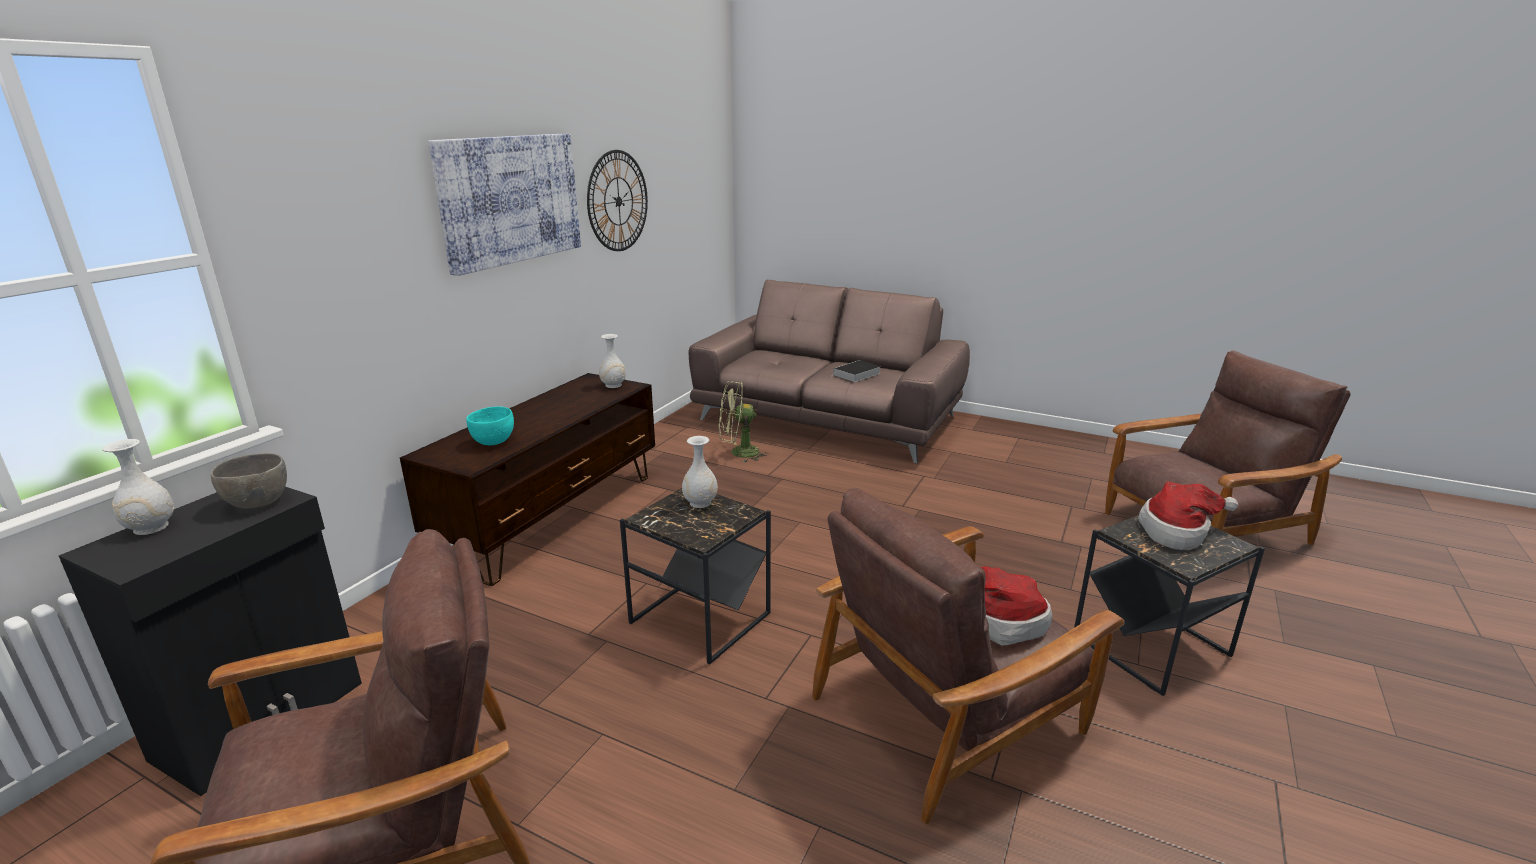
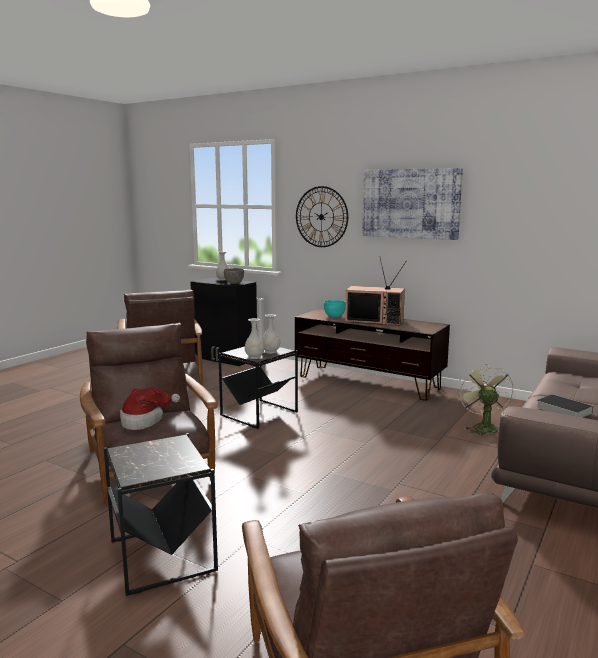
camera: 95 degrees right, 10 degrees down
wall clock [587,150,648,251] -> wall clock moved to [296,186,348,247]
white vase [599,334,626,388] -> white vase moved to [245,318,264,359]
hat [1138,481,1238,550] -> none
none -> television [345,256,406,326]

